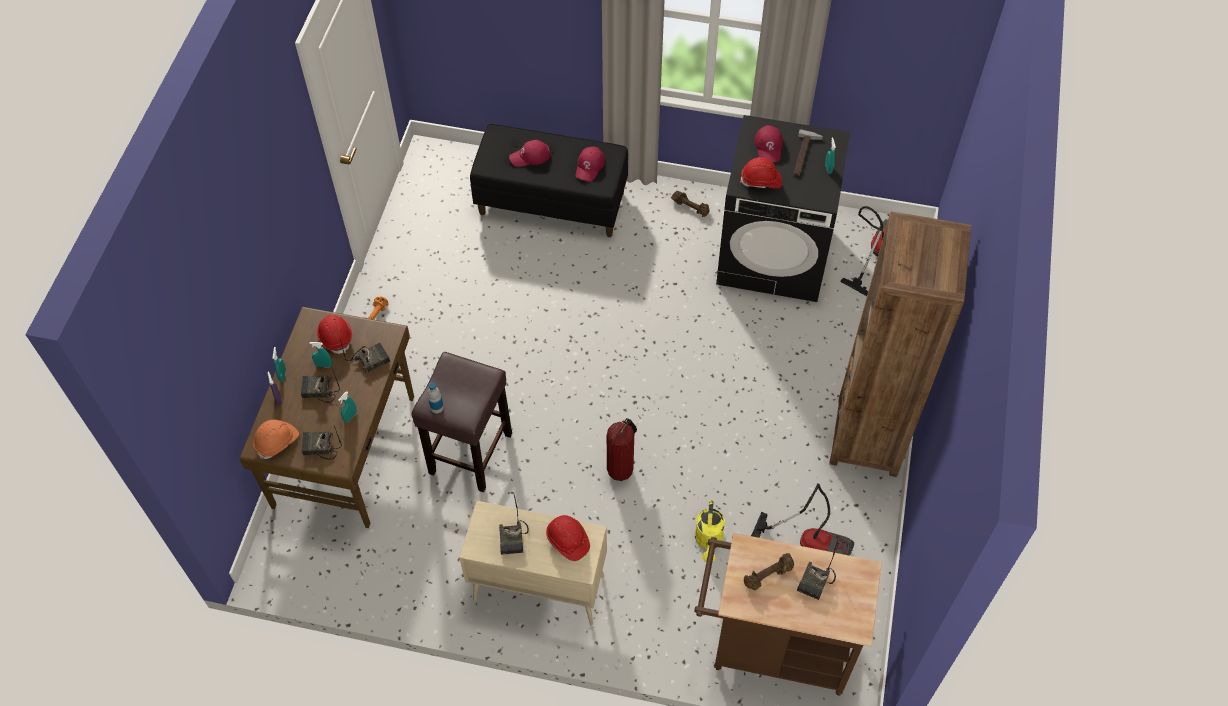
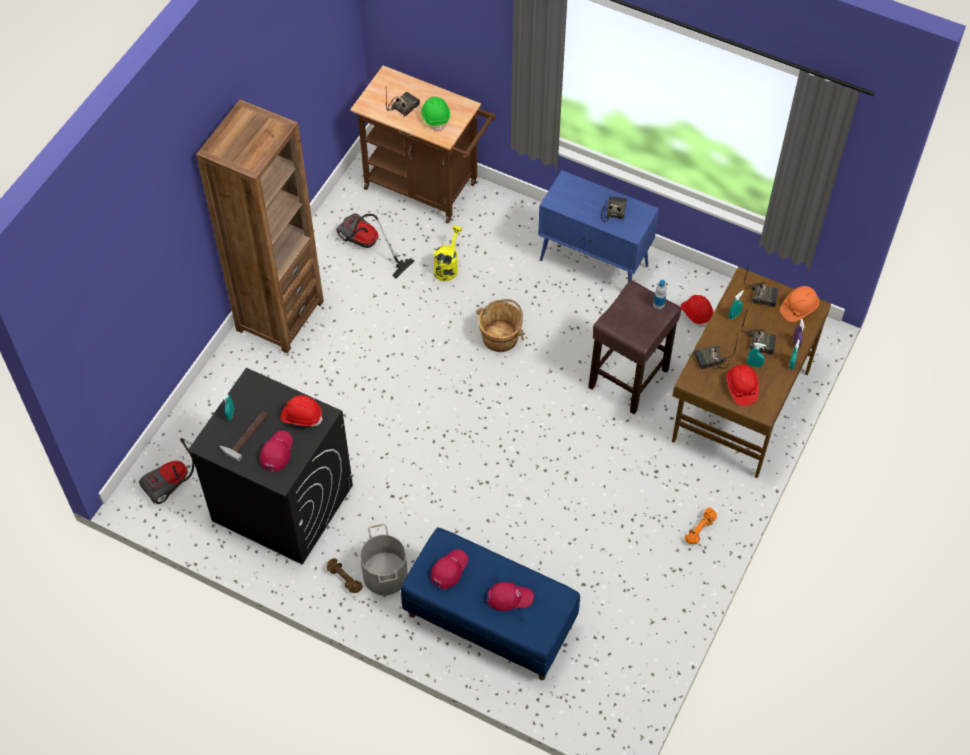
camera: 165 degrees left, 0 degrees up
beige cabinet [459,501,607,626] -> blue cabinet [538,170,659,282]
black bench [470,124,628,237] -> blue bench [401,527,580,680]
red hard hat [546,515,590,561] -> red hard hat moved to [681,295,713,327]
fire extinguisher [607,418,637,481] -> brown bucket [476,299,525,352]
brown dumbbell [744,553,794,590] -> green hard hat [421,97,450,131]
none -> grey bucket [360,524,408,595]

